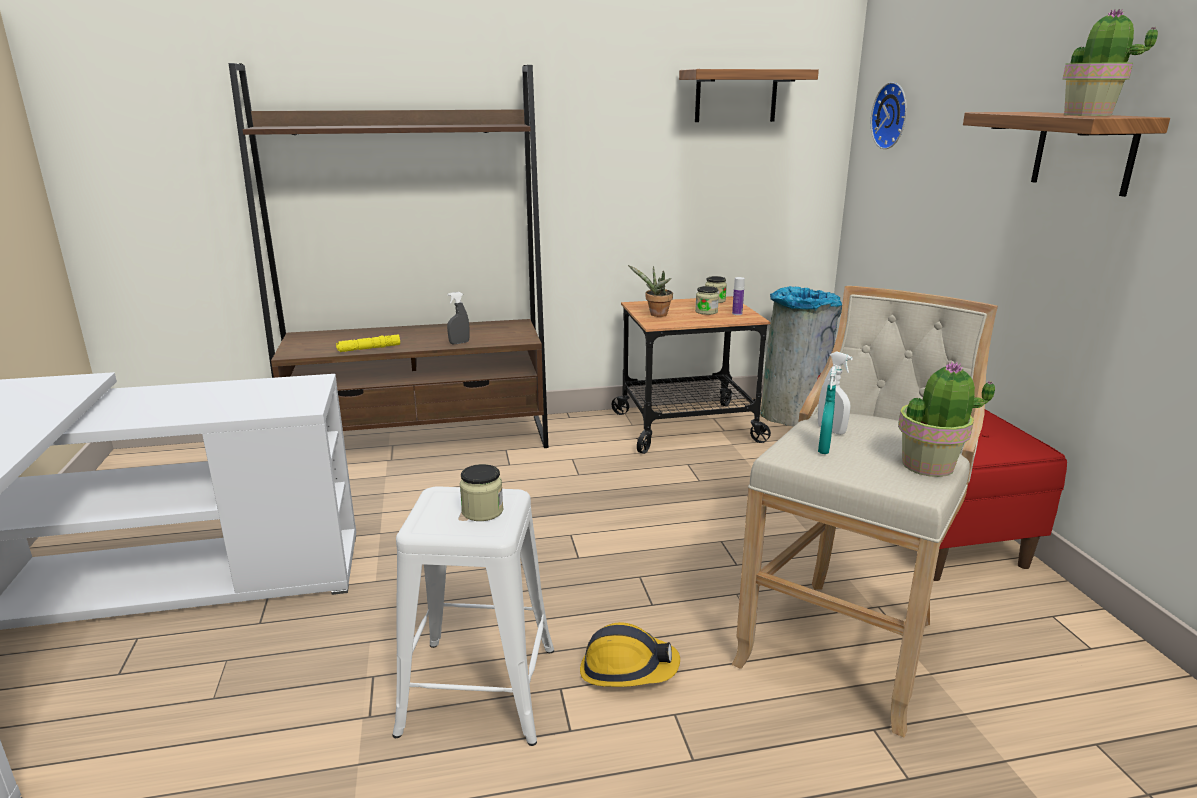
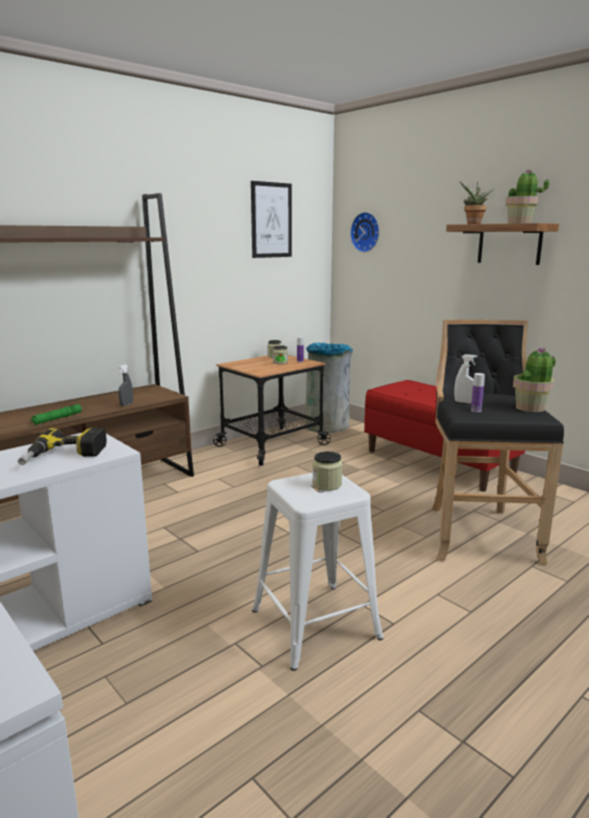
camera: 30 degrees left, 5 degrees down
yellow flashlight [336,334,400,352] -> green flashlight [30,404,82,425]
hard hat [580,622,680,687] -> none
potted plant [628,265,673,317] -> potted plant moved to [459,181,494,224]
shelf [679,69,819,122] -> picture [251,181,292,258]
beige stool [731,286,998,737] -> black stool [432,319,564,565]
turquoise spray bottle [818,366,837,454] -> bottle [471,373,485,412]
none -> power drill [18,427,107,465]

